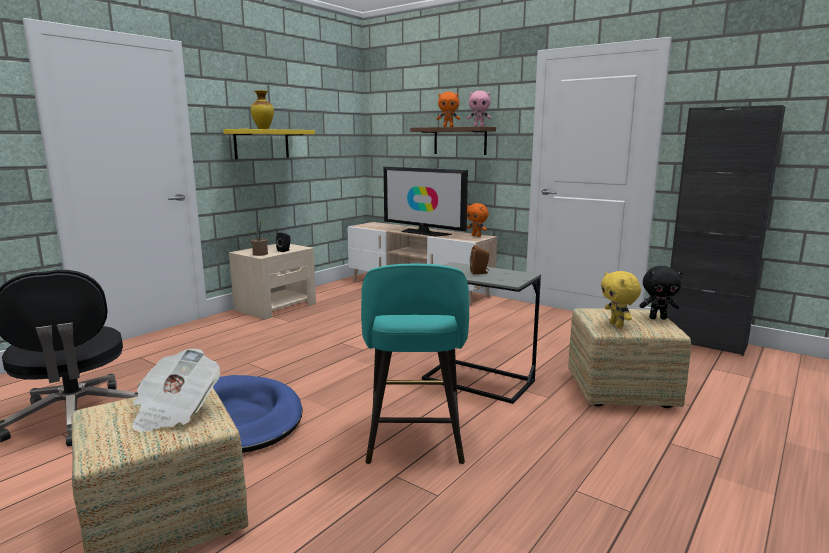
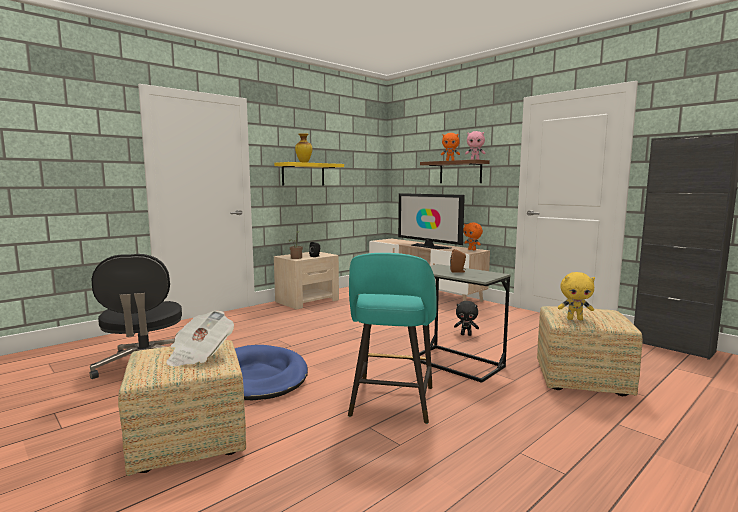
camera: 10 degrees right, 5 degrees down
yellow plush toy [601,271,641,328] -> yellow plush toy turned 75 degrees counterclockwise [558,272,595,320]
black plush toy [639,266,683,320] -> black plush toy moved to [454,301,479,336]

